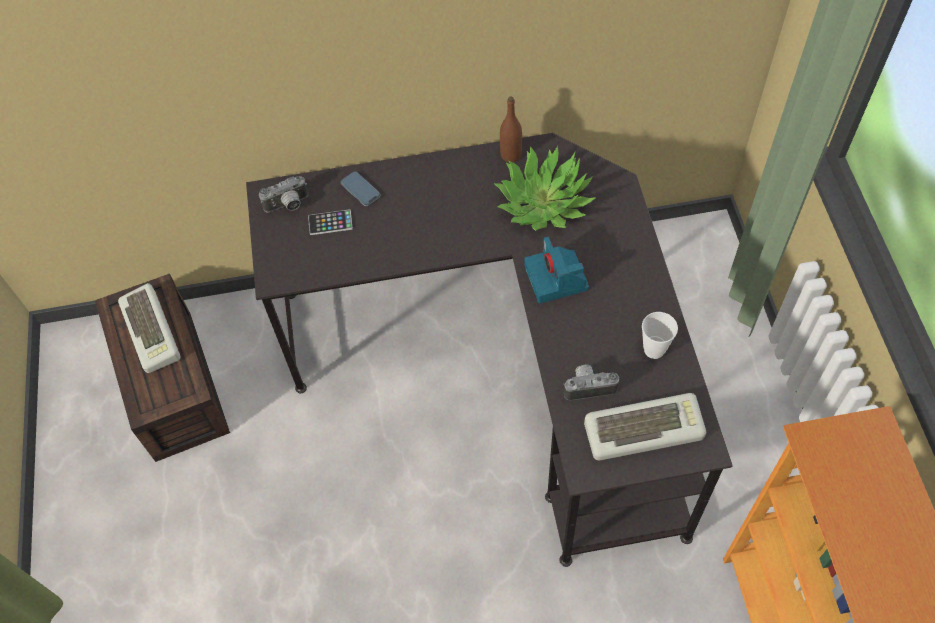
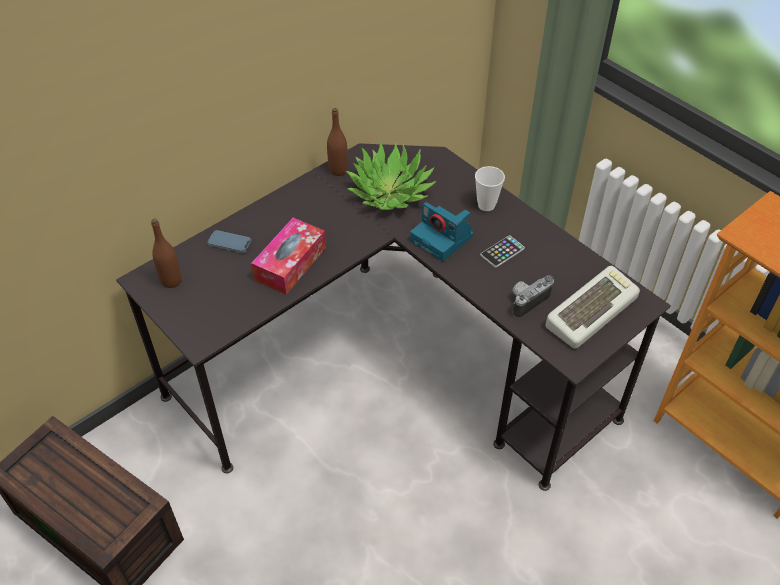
camera: 35 degrees left, 10 degrees down
keyboard [118,283,180,373] -> none
camera [259,176,308,213] -> brown bottle [151,219,182,288]
phone [308,209,353,235] -> phone moved to [480,235,525,268]
cup [642,312,678,359] -> cup moved to [475,166,505,211]
none -> tissue box [251,218,326,294]

